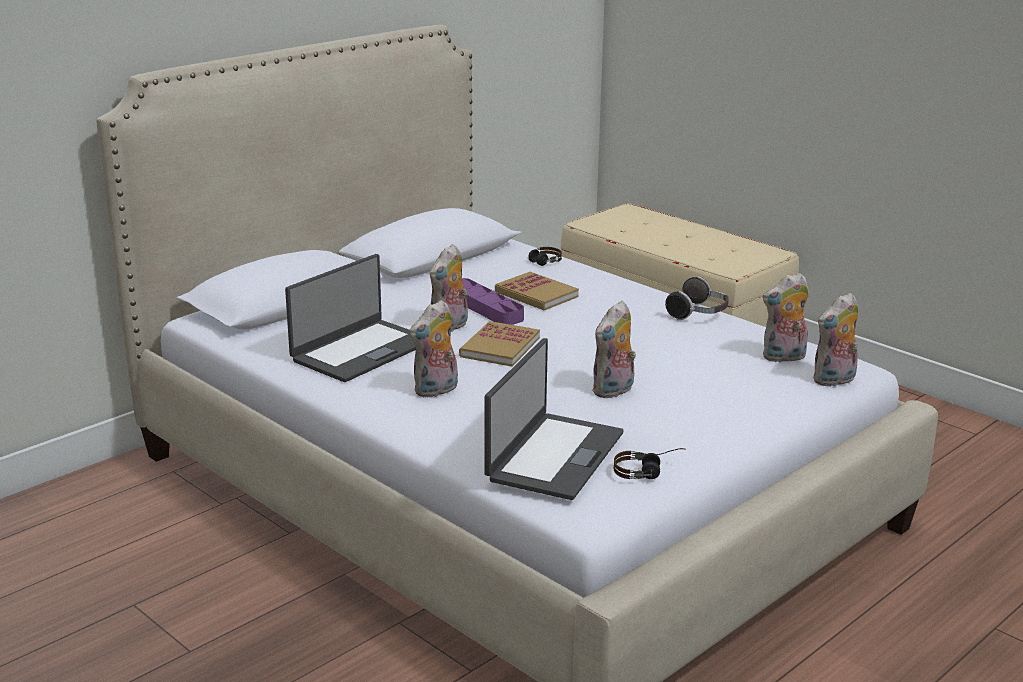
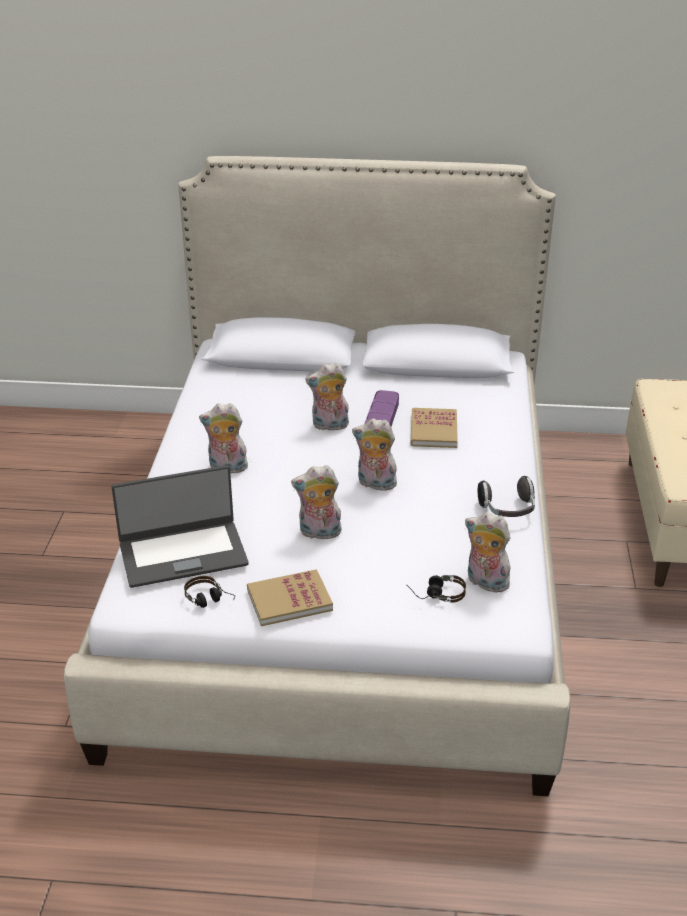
camera: 50 degrees right, 10 degrees up
laptop [285,254,416,382] -> none
book [459,321,540,367] -> book moved to [247,569,333,626]
headphones [528,247,562,266] -> headphones moved to [406,575,466,603]
plush toy [813,293,858,387] -> plush toy moved to [352,418,399,491]

